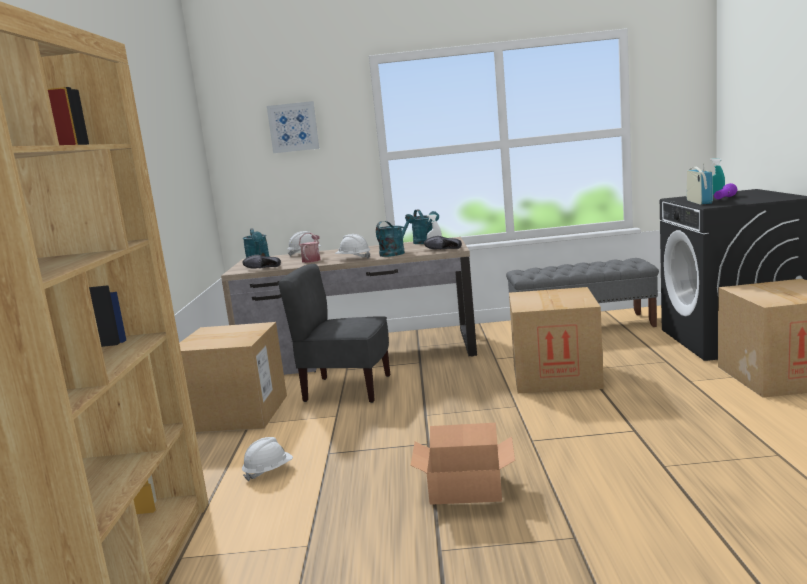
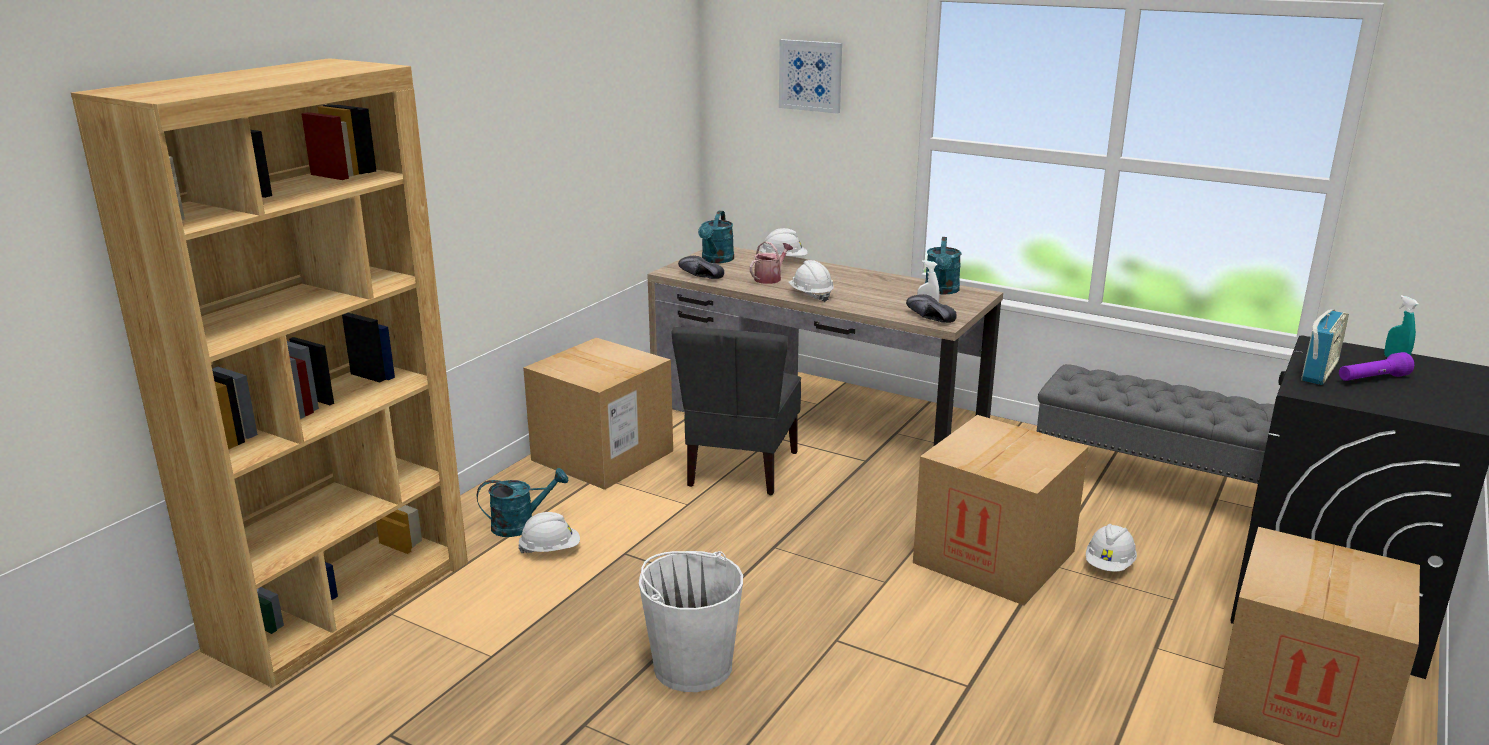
camera: 30 degrees right, 10 degrees up
grey chair [278,264,390,403] -> grey chair turned 120 degrees counterclockwise [671,327,801,495]
turquoise watering can [376,214,415,257] -> turquoise watering can moved to [477,468,568,537]
cardboard box [411,423,515,505] -> white bucket [639,551,743,692]
none -> white hard hat [1086,524,1137,572]

